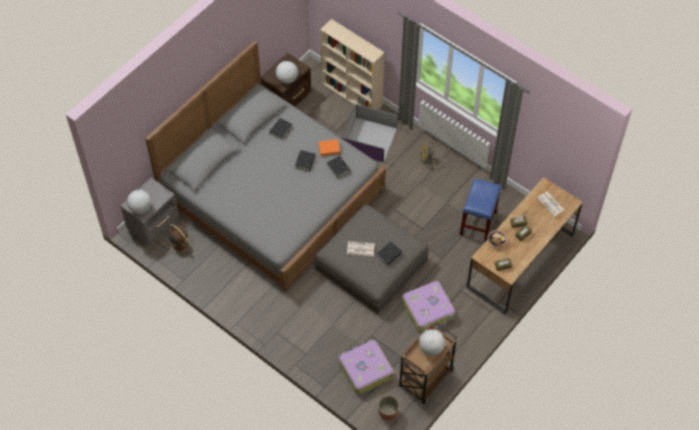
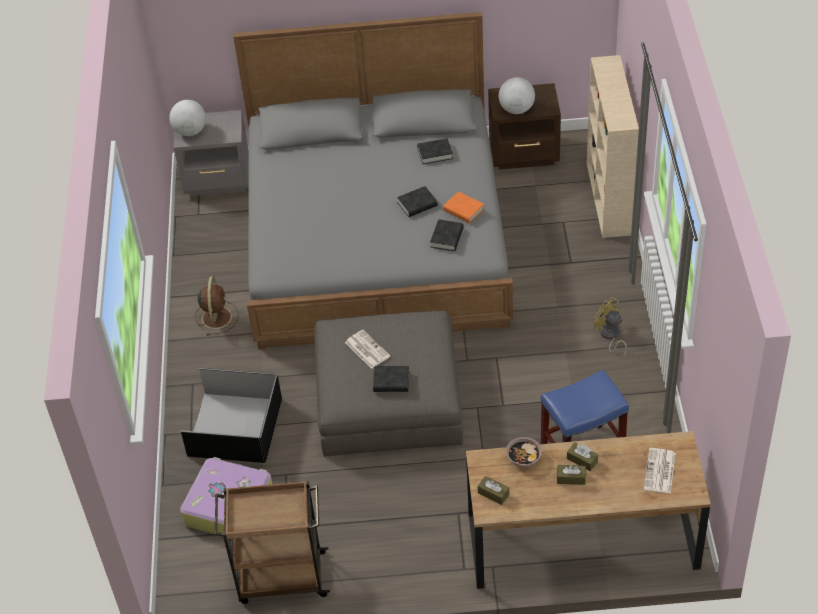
camera: 50 degrees right, 10 degrees down
brown fan [166,224,194,256] -> brown fan moved to [195,276,238,335]
purple storage box [341,104,398,162] -> none
planter [378,396,399,421] -> none
suitcase [402,281,455,333] -> none
globe [419,329,445,356] -> none
none -> black storage box [181,368,282,463]

